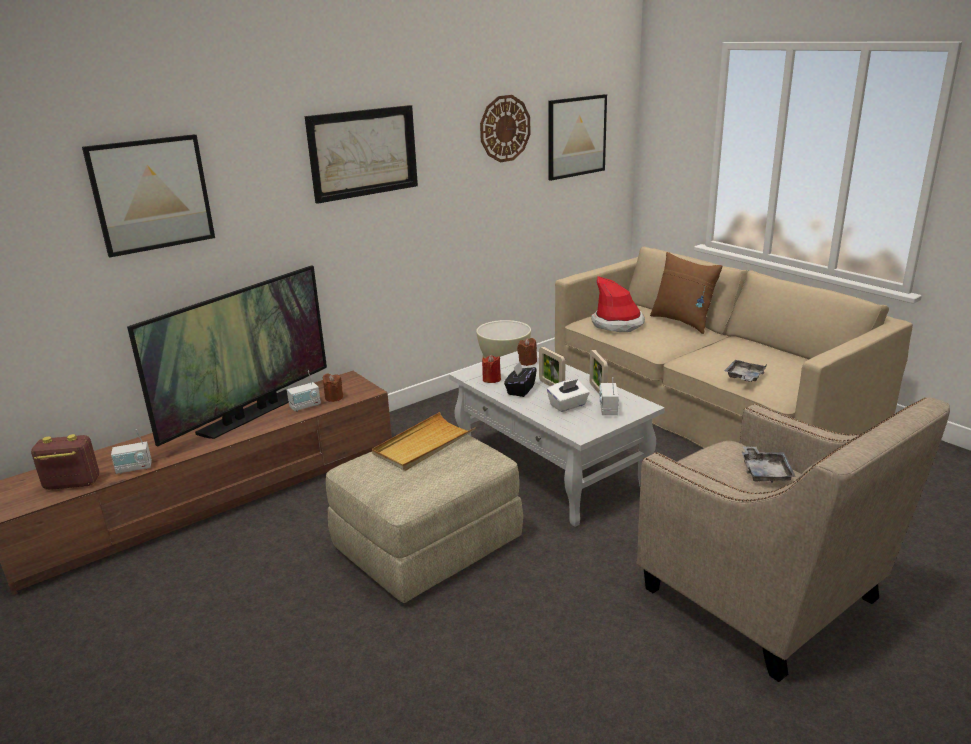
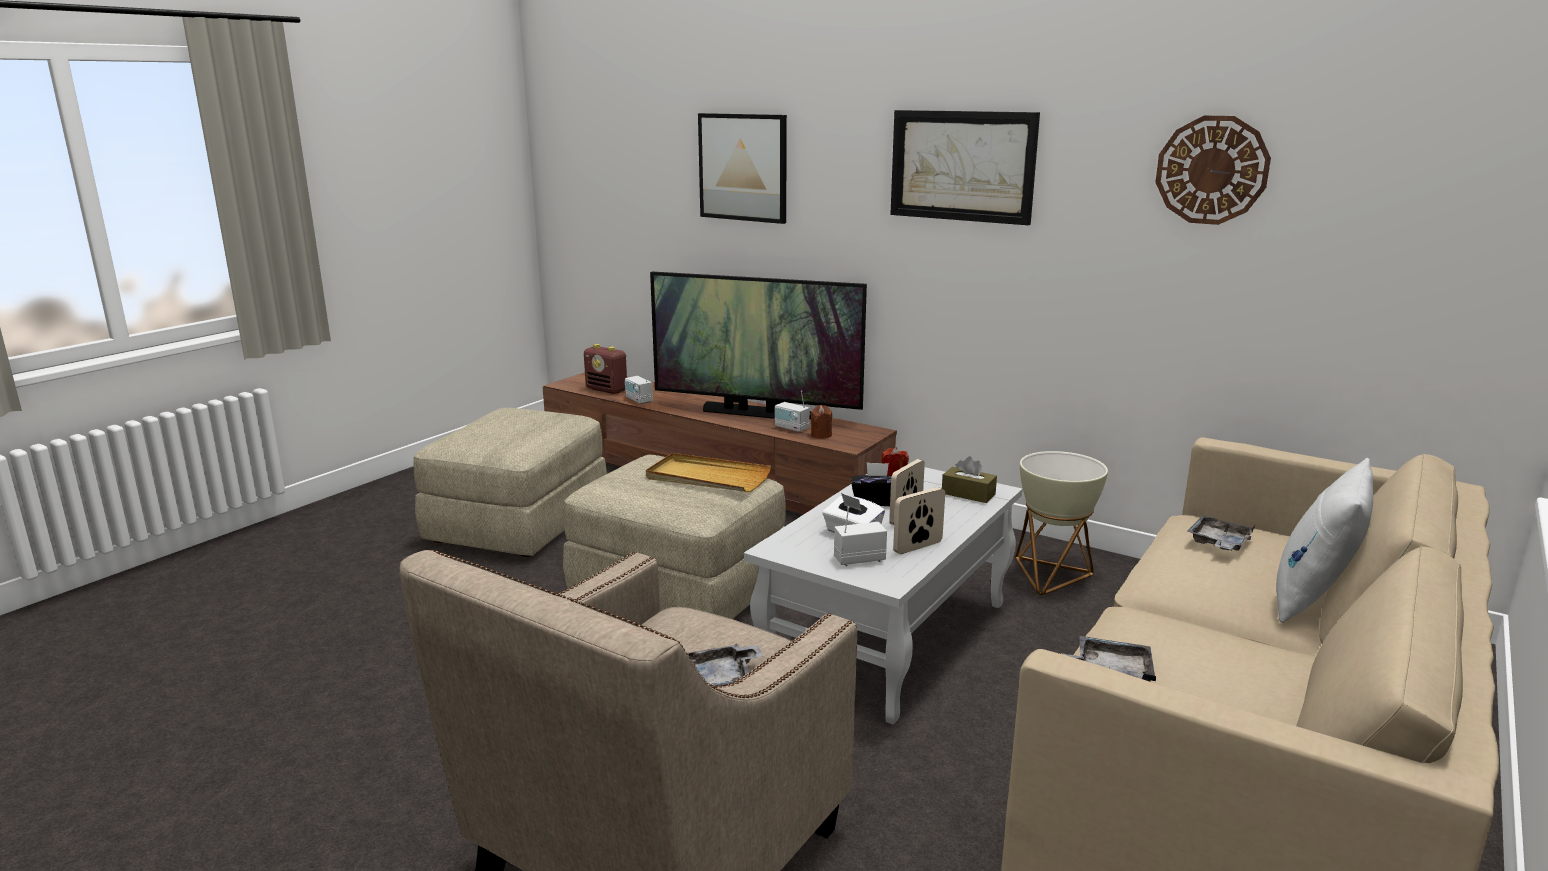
camera: 70 degrees right, 5 degrees down
radio [31,434,99,490] -> radio turned 150 degrees clockwise [584,344,627,394]
brown candle [517,338,537,366] -> brown tissue box [942,456,997,503]
picture [548,94,607,181] -> none
hat [591,276,645,332] -> grey tray [1187,515,1256,551]
brown pillow [650,252,723,334] -> grey pillow [1276,458,1373,623]
none -> beige ottoman [413,408,607,557]

